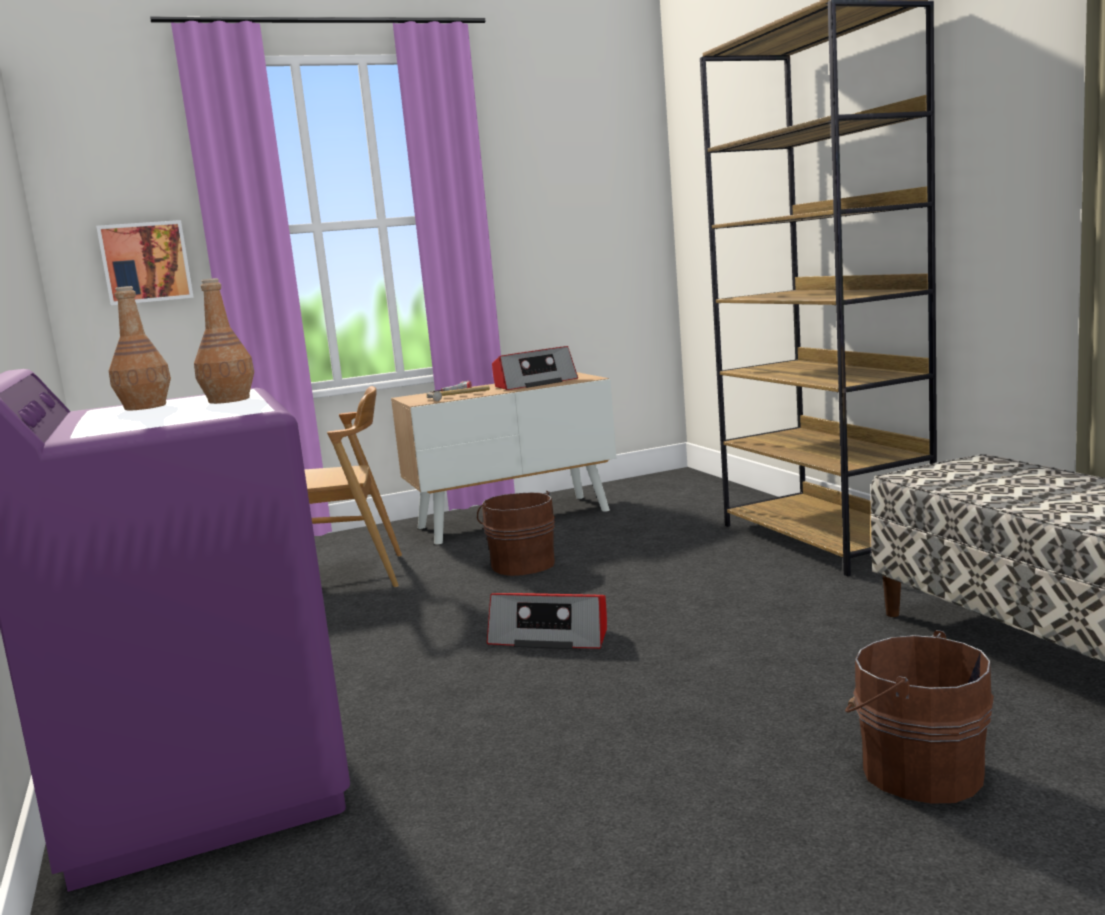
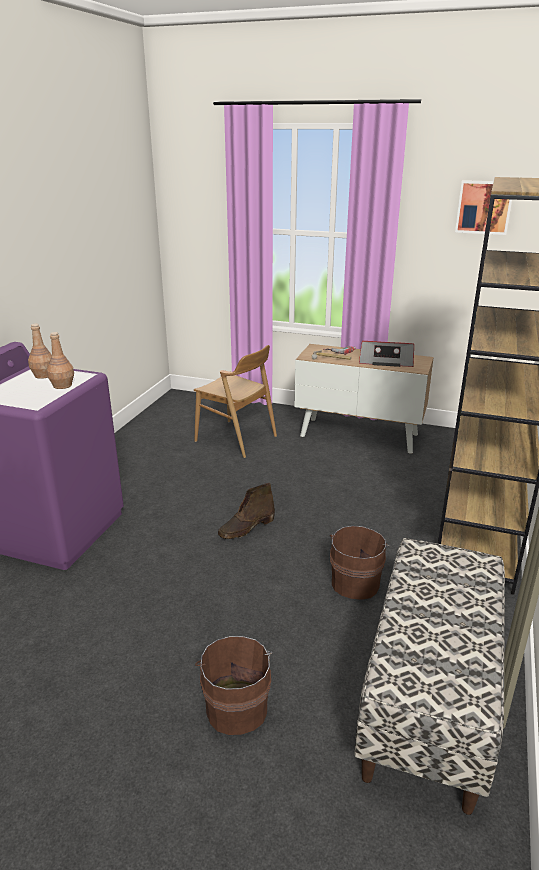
camera: 40 degrees right, 15 degrees up
picture [96,220,194,305] -> picture moved to [455,180,512,235]
brown bucket [477,490,555,576] -> brown bucket moved to [330,526,390,600]
radio [487,593,607,649] -> brown boot [218,483,275,539]

